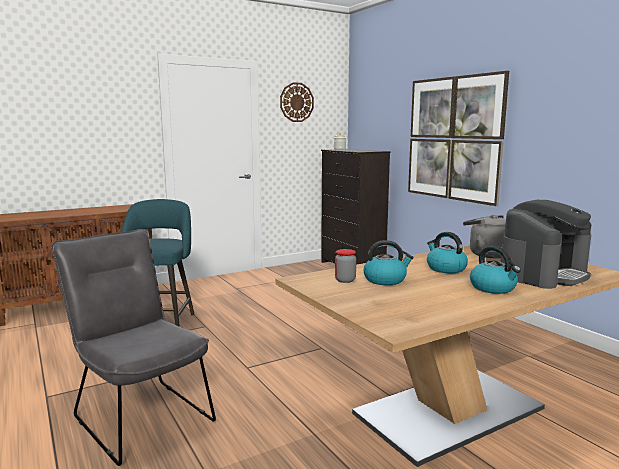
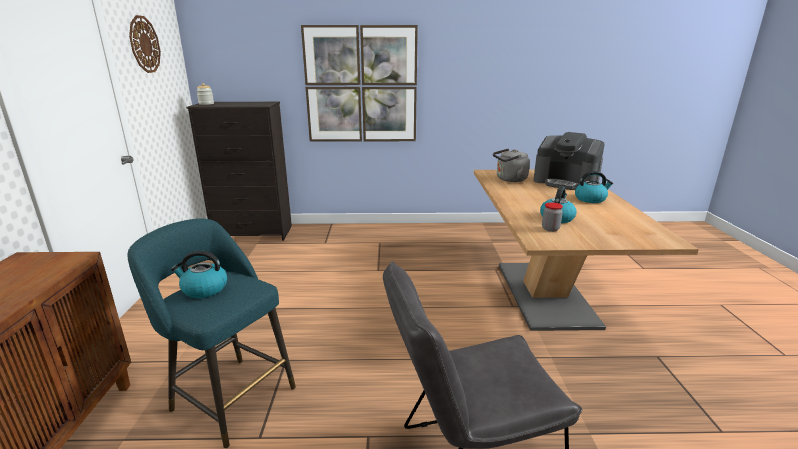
camera: 60 degrees left, 10 degrees up
kettle [427,232,468,273] -> kettle moved to [171,250,227,298]
coffee machine [500,200,591,289] -> coffee machine turned 135 degrees clockwise [533,132,605,190]

